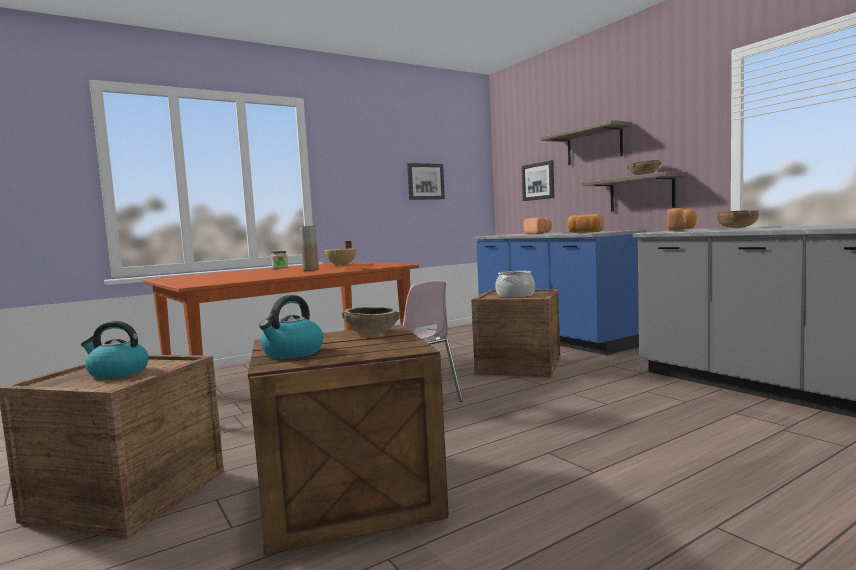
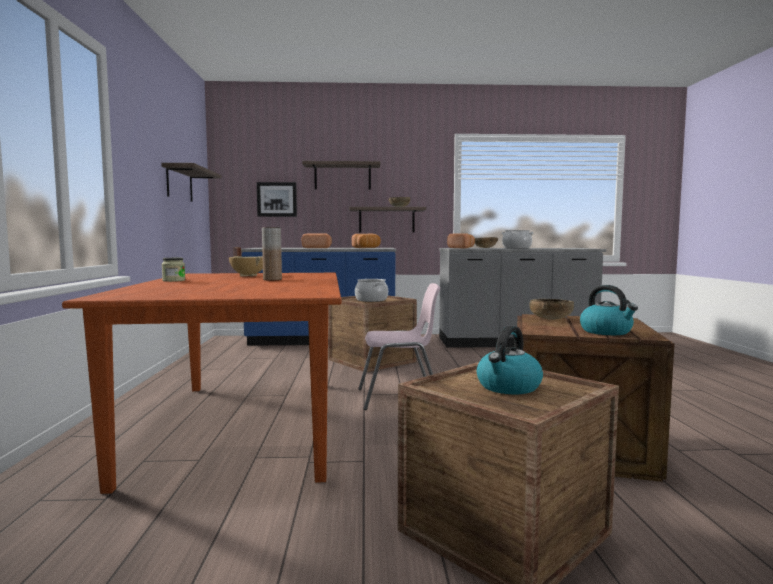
camera: 60 degrees left, 0 degrees up
picture [407,163,445,200] -> shelf [161,163,221,202]
none -> cooking pot [501,230,534,249]

